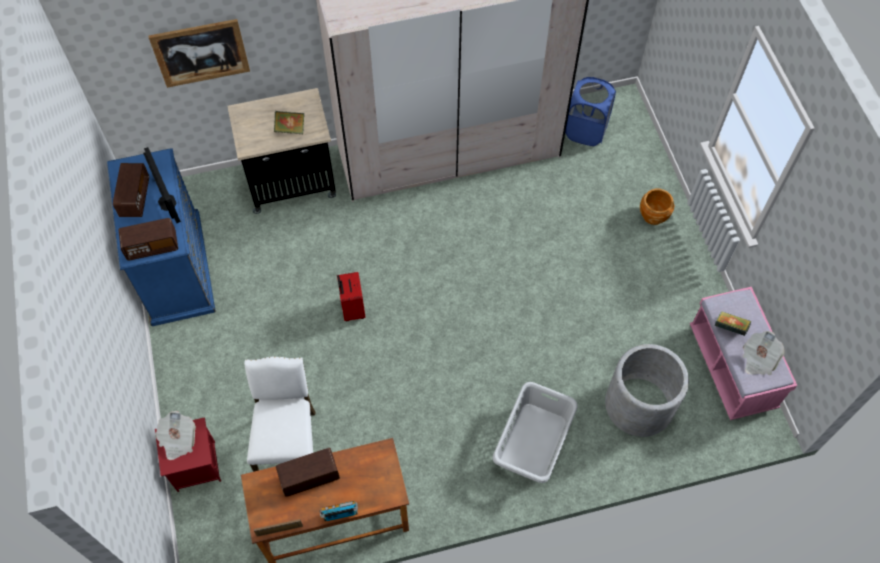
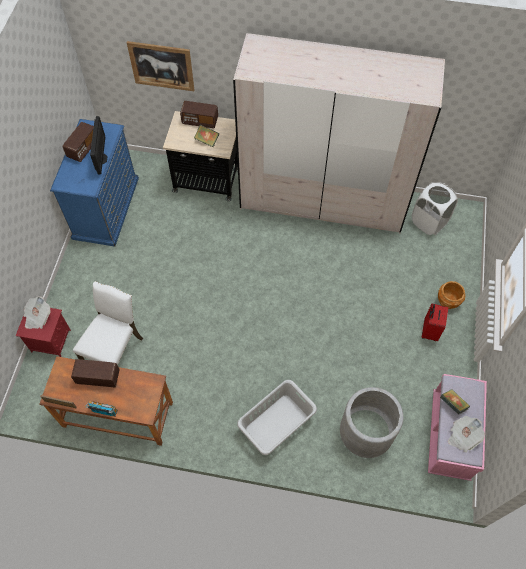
camera: 25 degrees right, 0 degrees up
radio [118,218,178,260] -> radio moved to [180,101,218,128]
red suitcase [337,272,365,321] -> red suitcase moved to [422,304,448,341]
blue laundry basket [565,77,616,146] -> white laundry basket [411,182,458,235]

